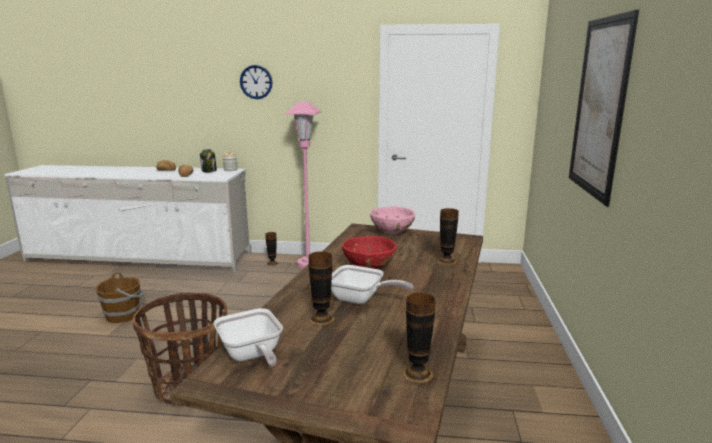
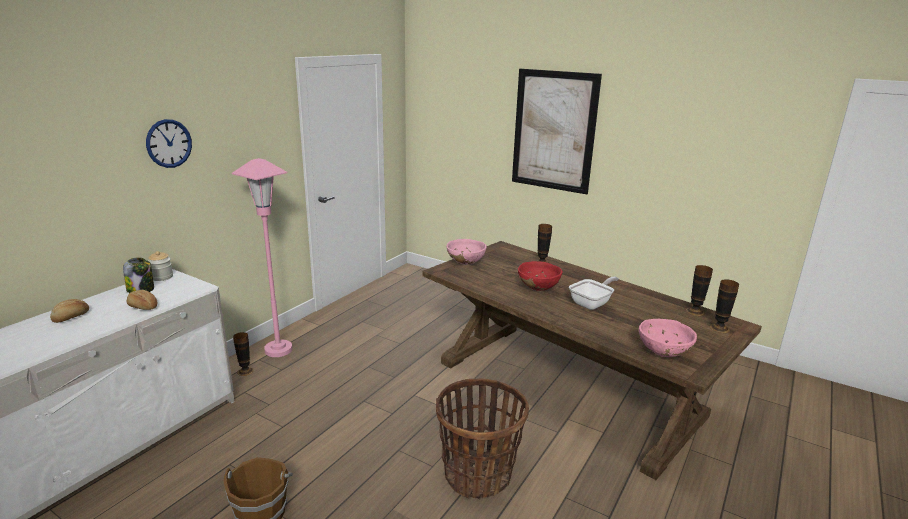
camera: 65 degrees left, 5 degrees up
frying pan [213,308,283,366] -> pink bowl [639,319,697,357]
vase [309,252,335,325] -> vase moved to [709,279,739,333]

